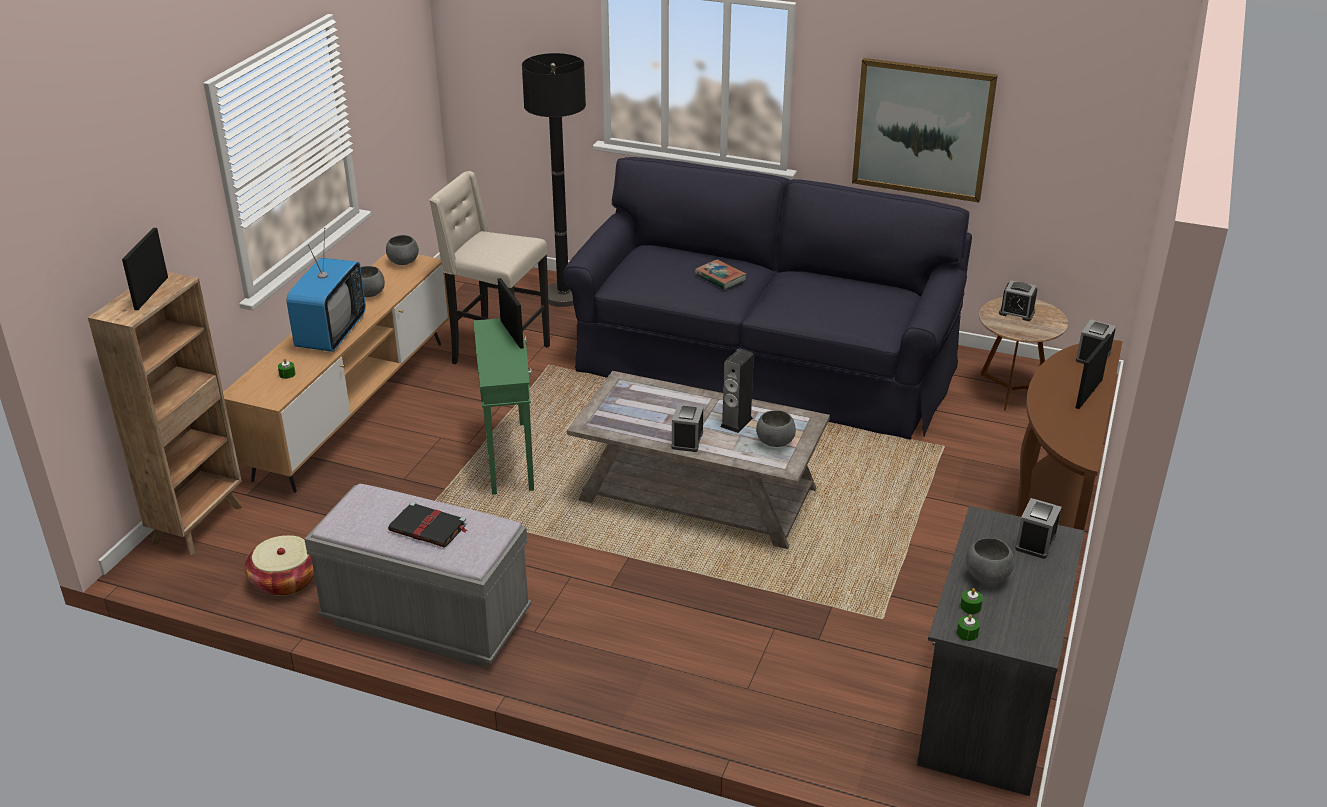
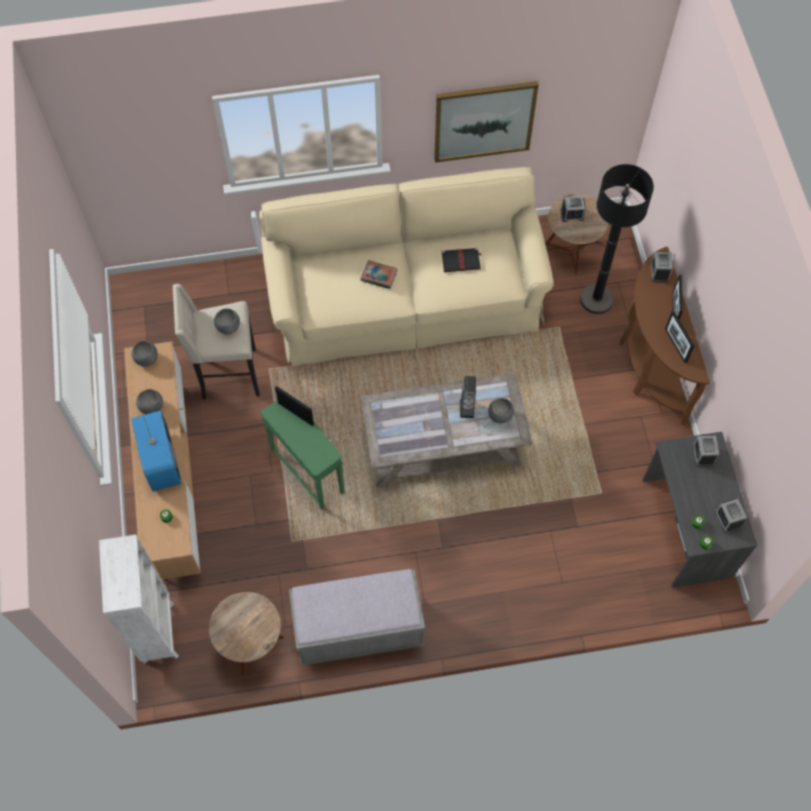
camera: 30 degrees left, 30 degrees up
brown bookcase [88,272,242,555] -> white bookcase [99,535,179,663]
picture frame [122,228,168,310] -> picture frame moved to [665,311,695,363]
basket [245,535,314,596] -> brown side table [209,592,284,675]
black book [388,502,468,548] -> black book moved to [441,247,481,272]
black floor lamp [522,53,586,307] -> black floor lamp moved to [580,164,654,314]
black sofa [563,157,972,440] -> beige sofa [259,167,554,367]
alarm clock [671,404,703,452] -> alarm clock moved to [715,499,747,533]
grey bowl [966,538,1014,584] -> grey bowl moved to [214,308,240,334]

